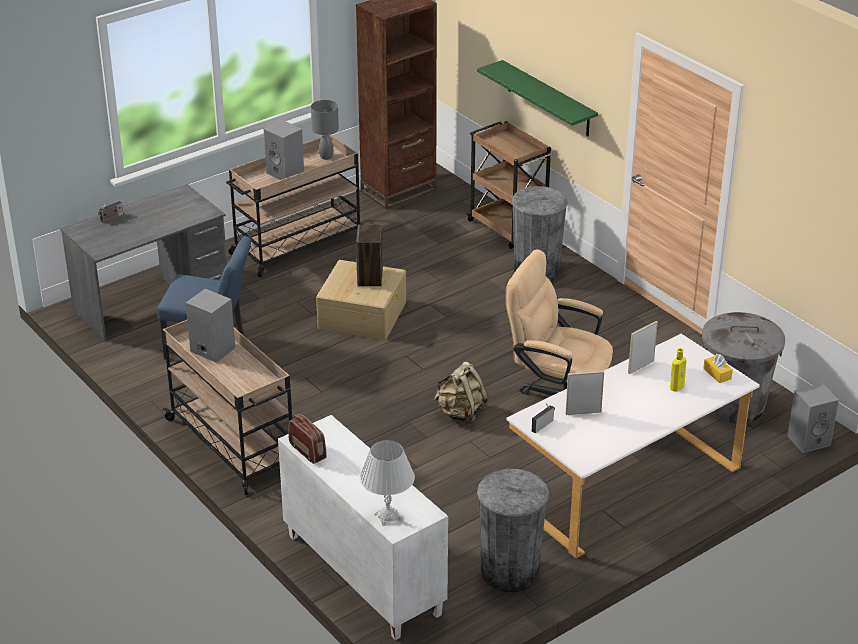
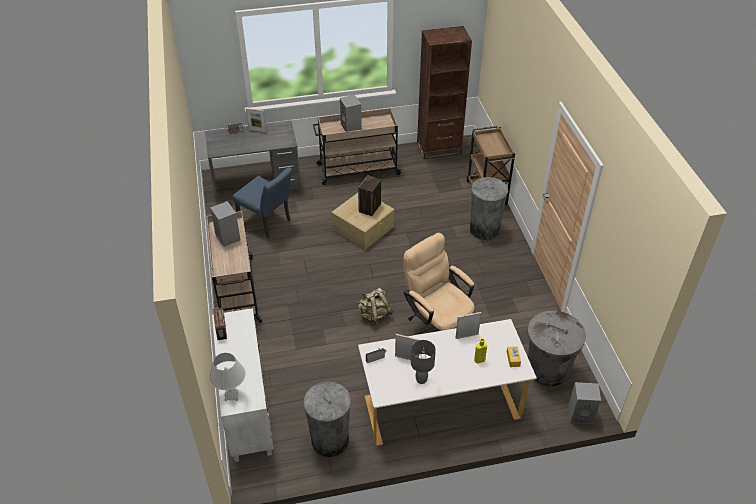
camera: 25 degrees right, 10 degrees up
grey table lamp [311,100,339,160] -> grey table lamp moved to [411,340,436,384]
green shelf [477,60,598,136] -> none
none -> picture frame [246,108,266,132]

